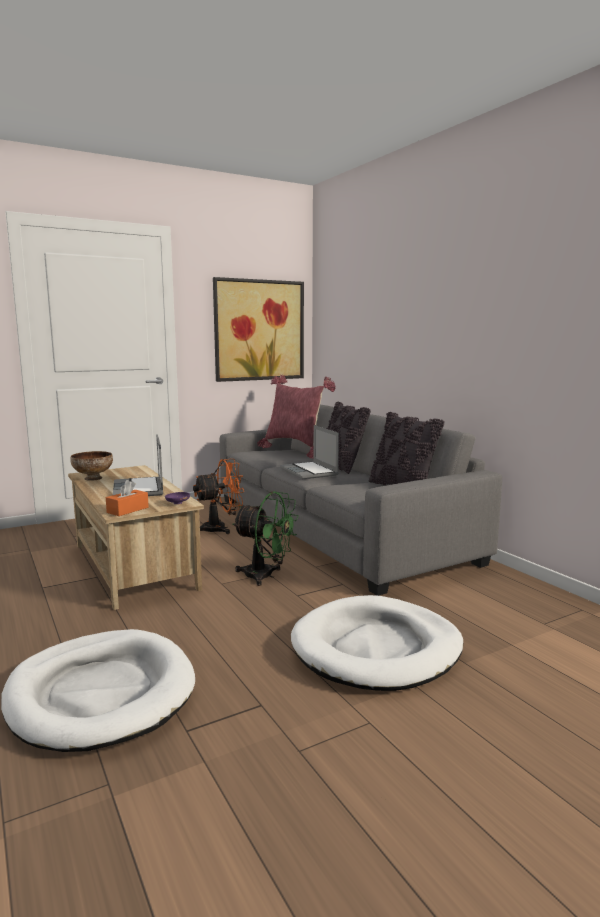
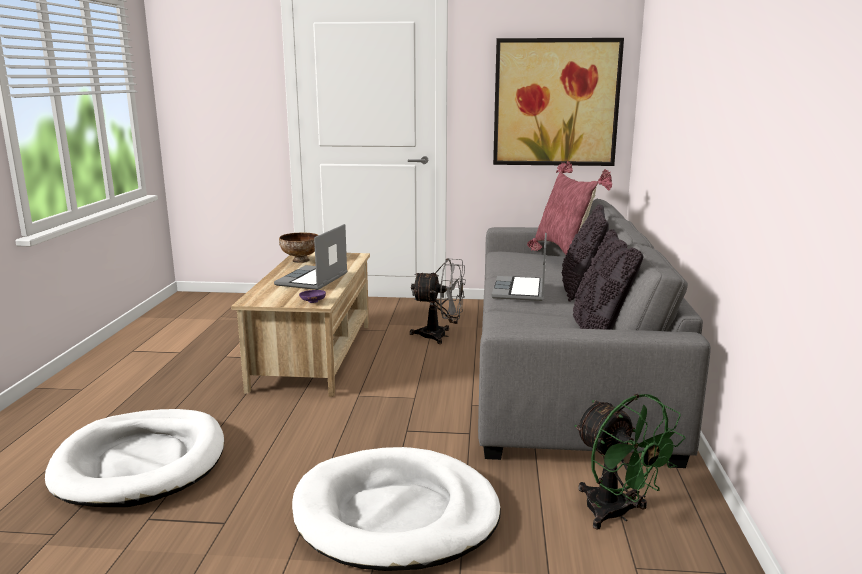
camera: 35 degrees right, 5 degrees up
orange tissue box [106,480,149,516] -> none
orange fan [193,459,244,534] -> grey fan [410,258,466,344]
green fan [232,491,298,586] -> green fan moved to [575,394,686,530]

